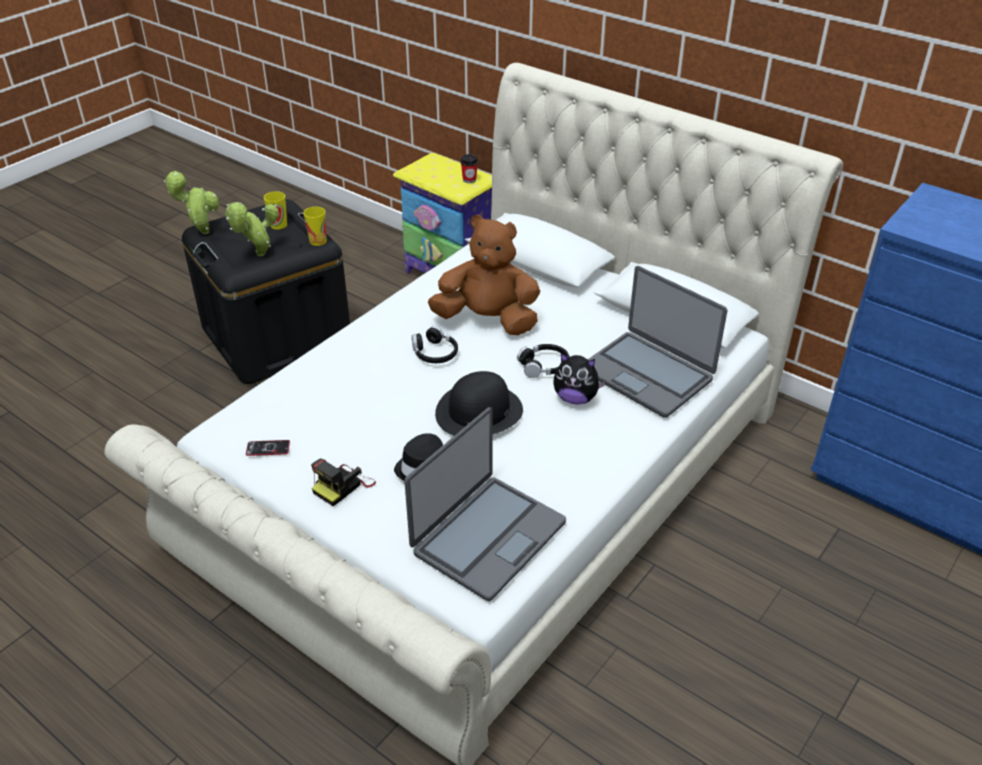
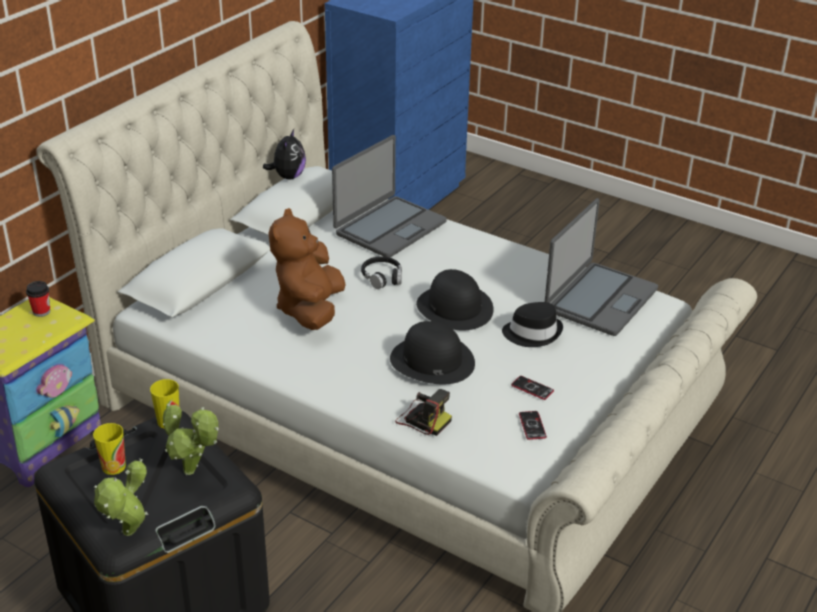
camera: 95 degrees left, 5 degrees down
camera [311,458,376,506] -> camera moved to [395,389,452,436]
laptop [404,407,566,601] -> laptop turned 90 degrees clockwise [545,198,658,336]
black headphones [412,326,458,363] -> none
plush toy [553,353,605,405] -> plush toy moved to [263,129,306,179]
none -> black hat [390,321,475,384]
none -> phone [511,376,554,400]

